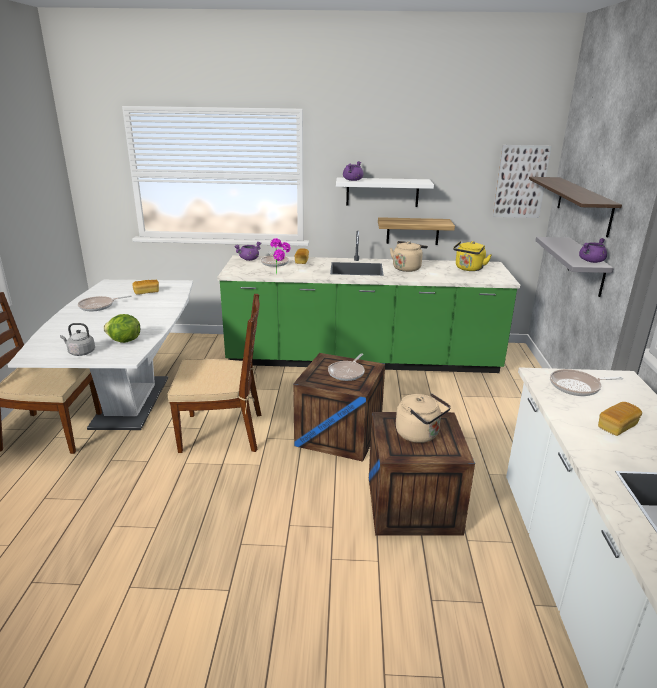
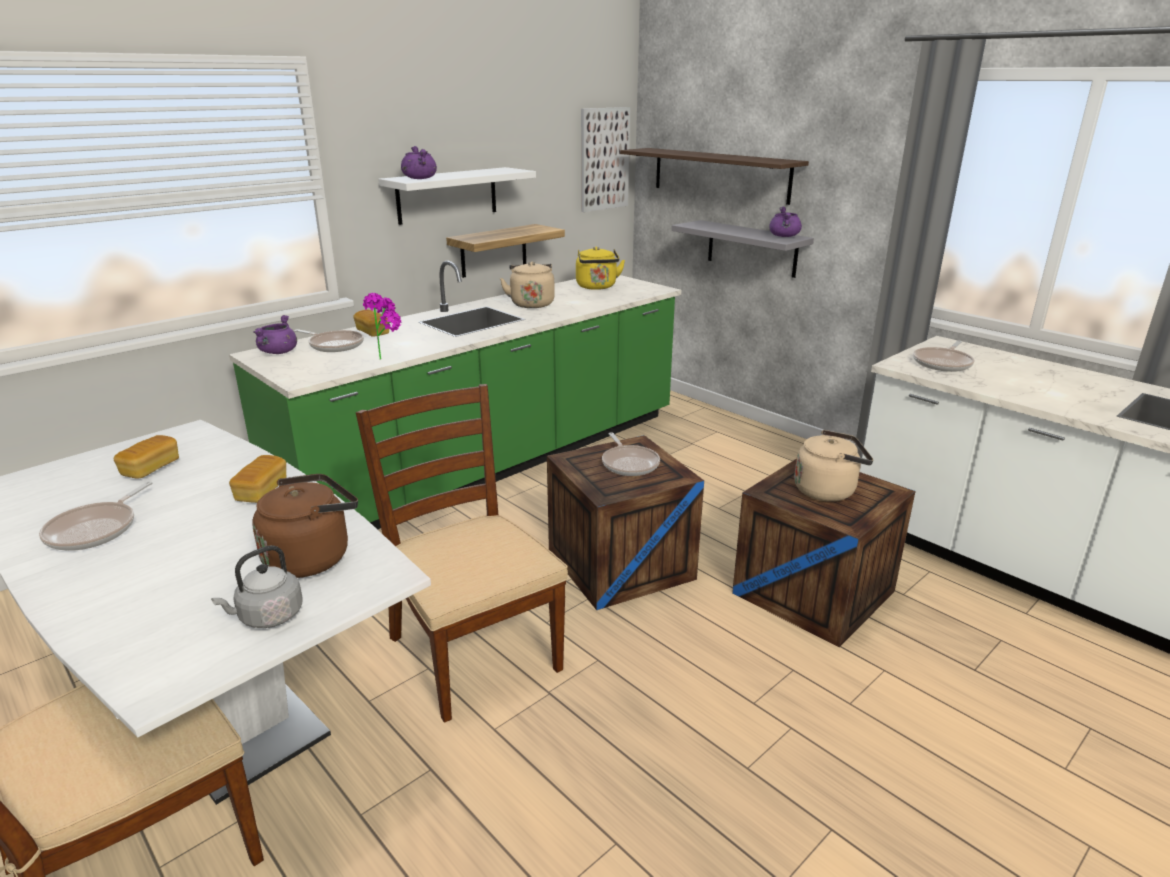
camera: 45 degrees left, 0 degrees up
lettuce [104,314,140,343] -> brown kettle [252,474,358,578]
brown chair [167,294,262,453] -> brown chair turned 75 degrees counterclockwise [356,384,568,723]
bread [598,402,642,436] -> bread moved to [229,455,286,503]

